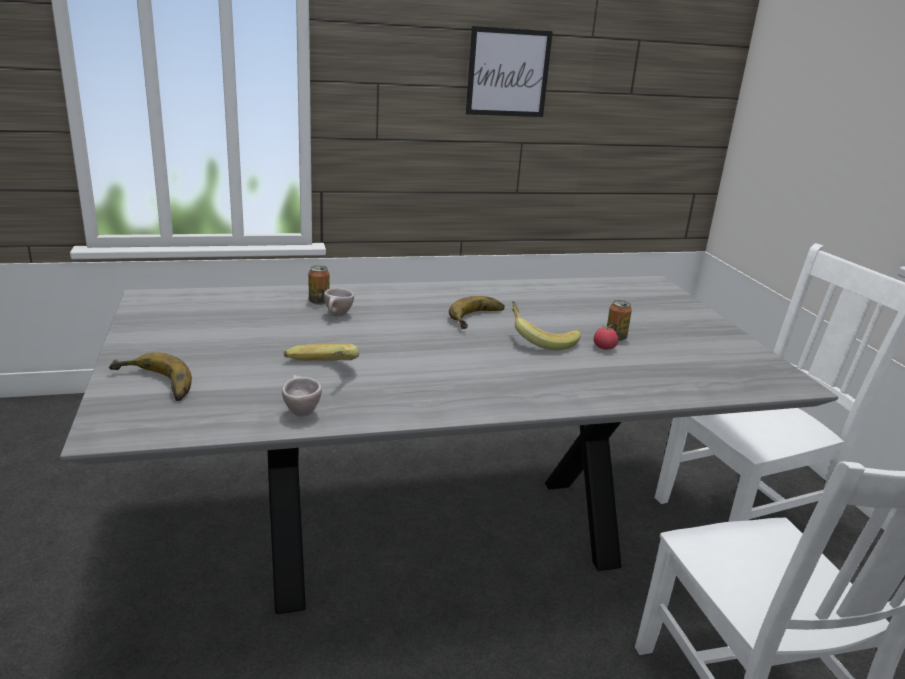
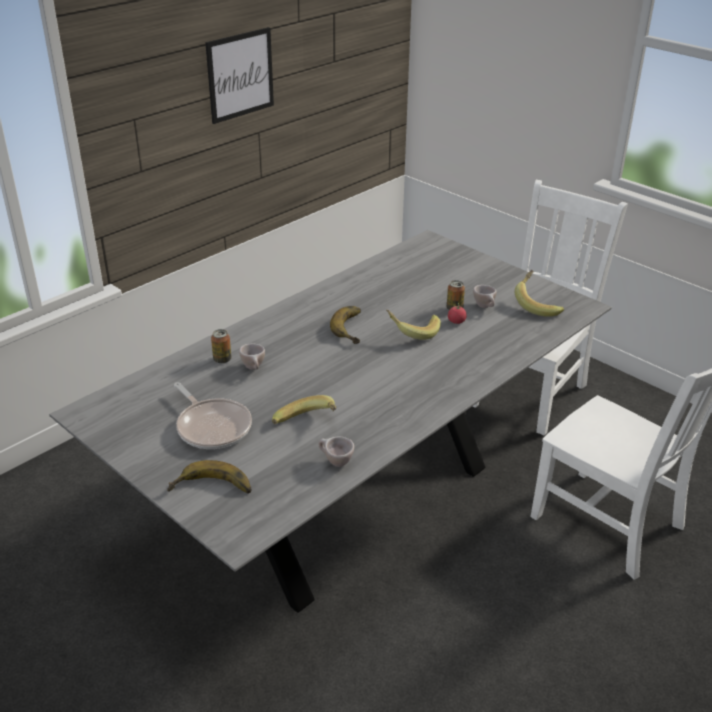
camera: 30 degrees left, 10 degrees up
none -> frying pan [174,382,252,449]
none -> beige cup [473,285,496,308]
none -> banana [515,270,564,317]

